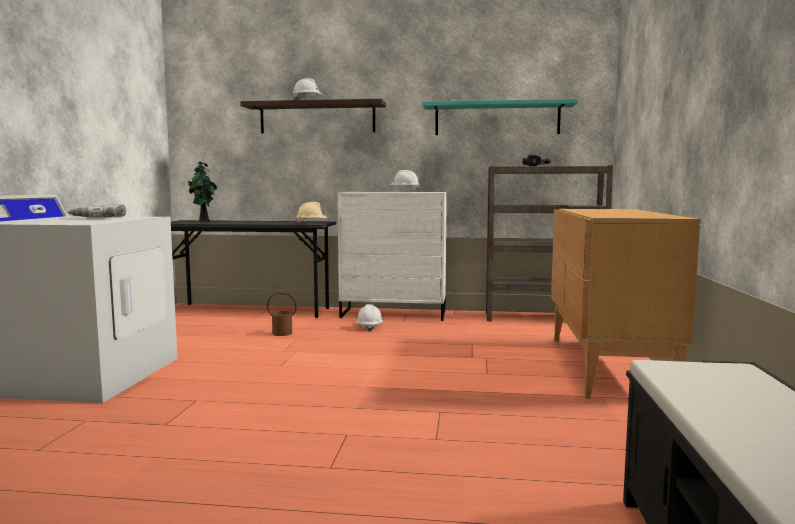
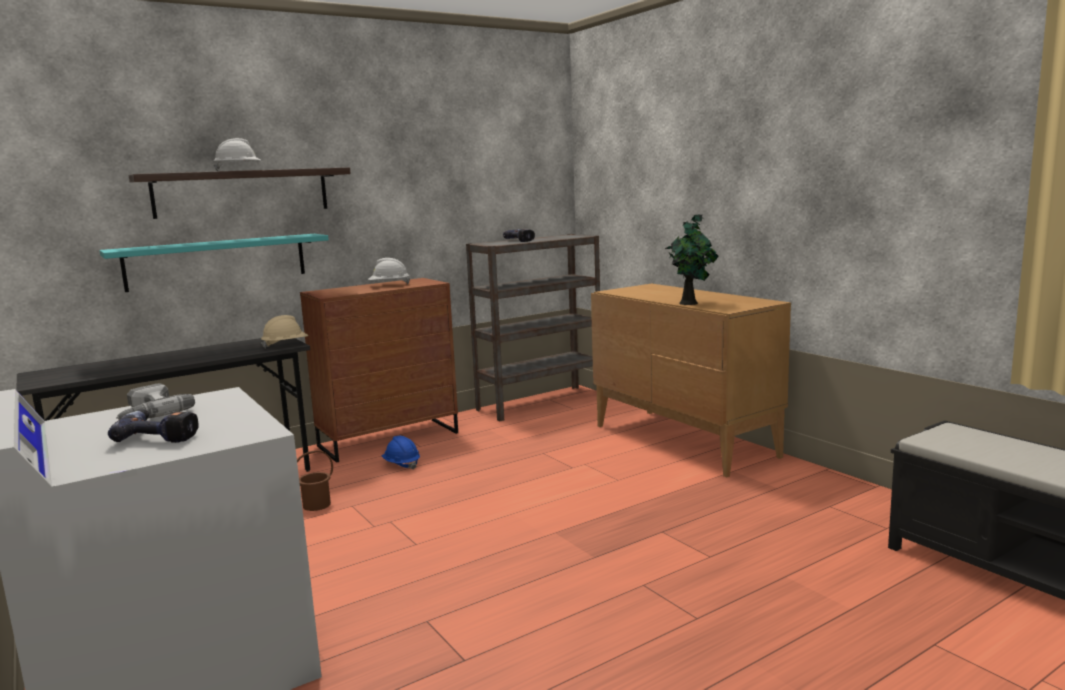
camera: 40 degrees left, 5 degrees up
potted plant [188,161,218,222] -> potted plant moved to [665,214,719,305]
white dresser [337,192,447,321] -> brown dresser [300,278,458,463]
white hard hat [356,304,383,331] -> blue hard hat [382,436,420,470]
turquoise shelf [422,99,578,135] -> turquoise shelf moved to [99,234,329,292]
none -> power drill [108,409,198,443]

